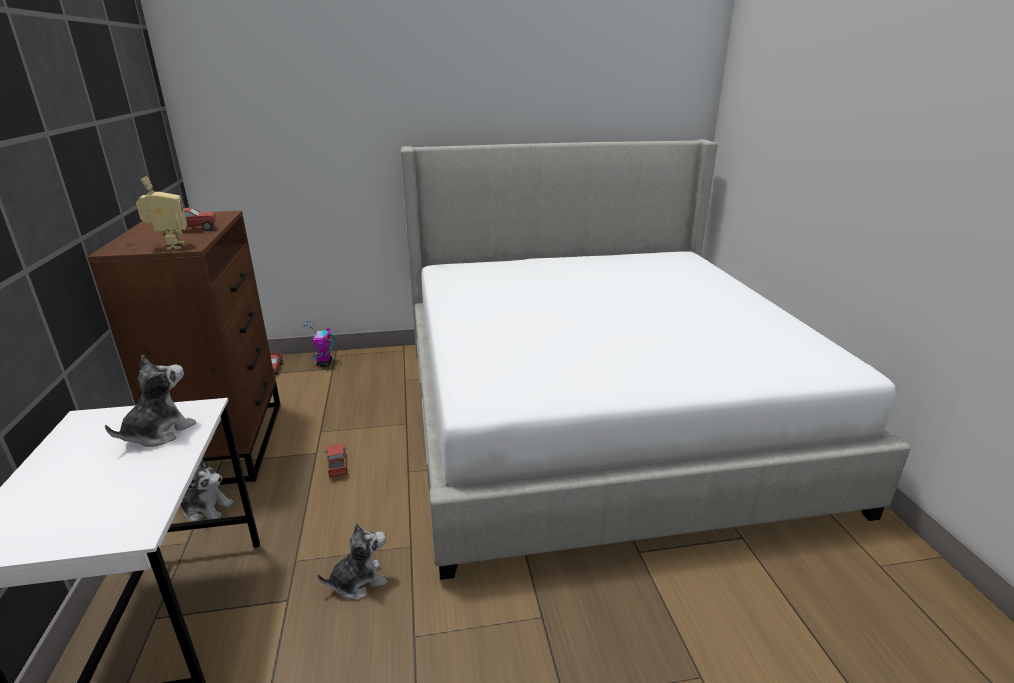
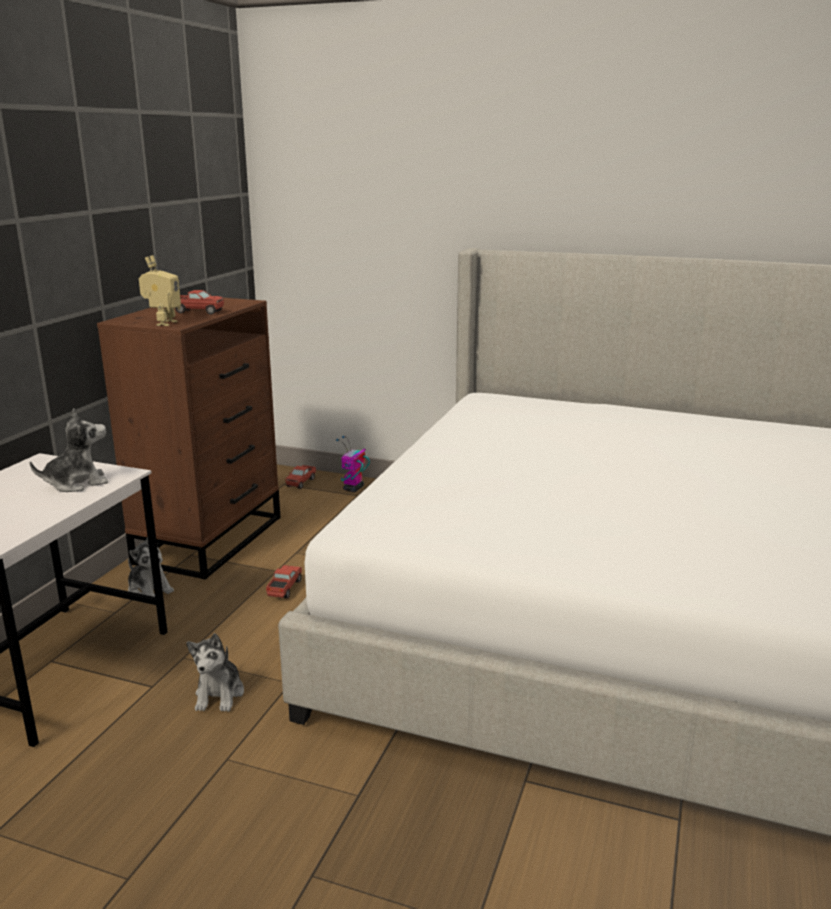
camera: 30 degrees right, 5 degrees down
plush toy [317,523,388,599] -> plush toy turned 90 degrees clockwise [186,633,244,712]

